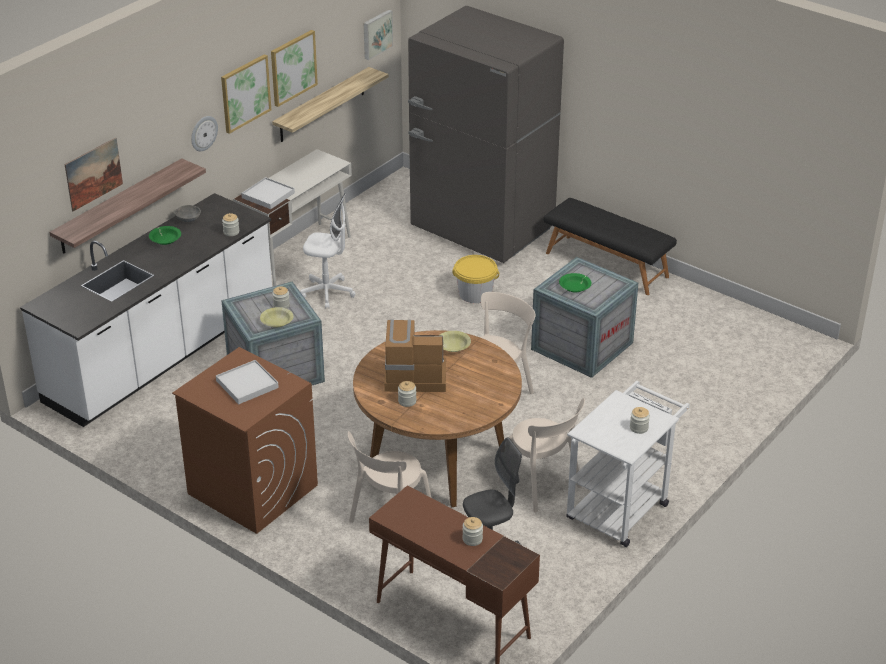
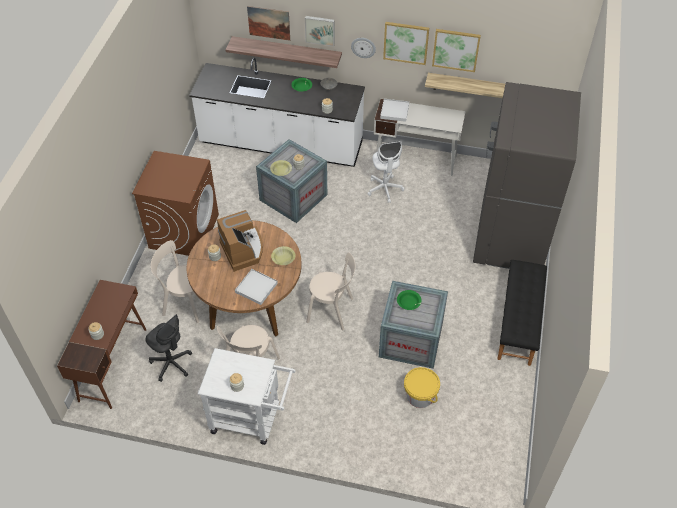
camera: 65 degrees right, 15 degrees up
white tray [216,360,279,404] -> white tray moved to [235,269,278,305]
picture [364,10,393,60] -> picture moved to [305,16,335,46]
yellow bucket [452,255,499,303] -> yellow bucket moved to [404,367,440,408]

